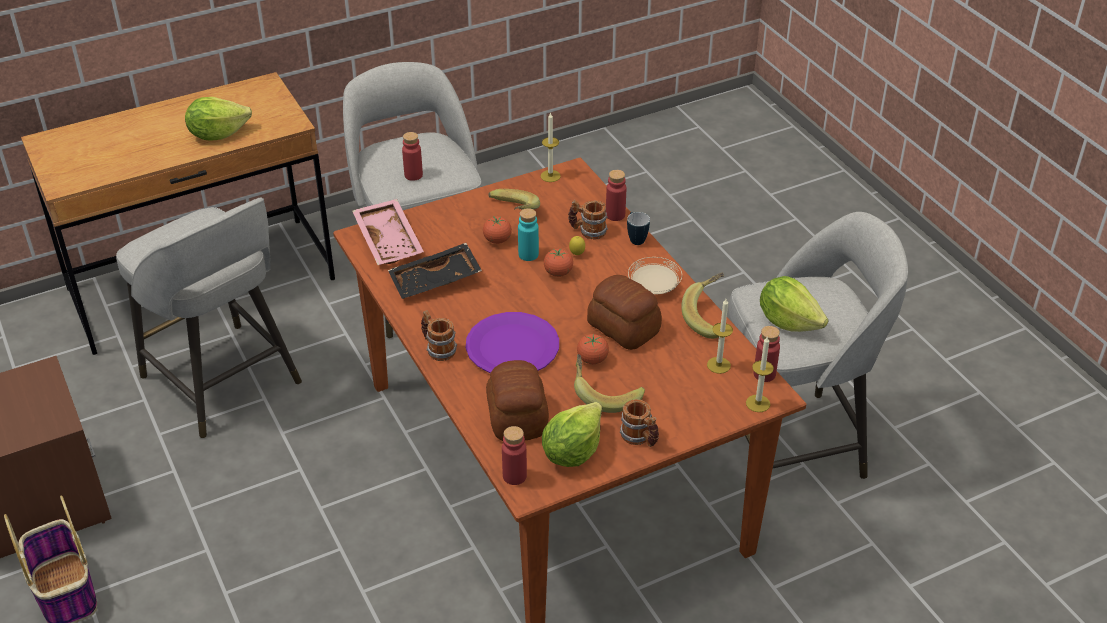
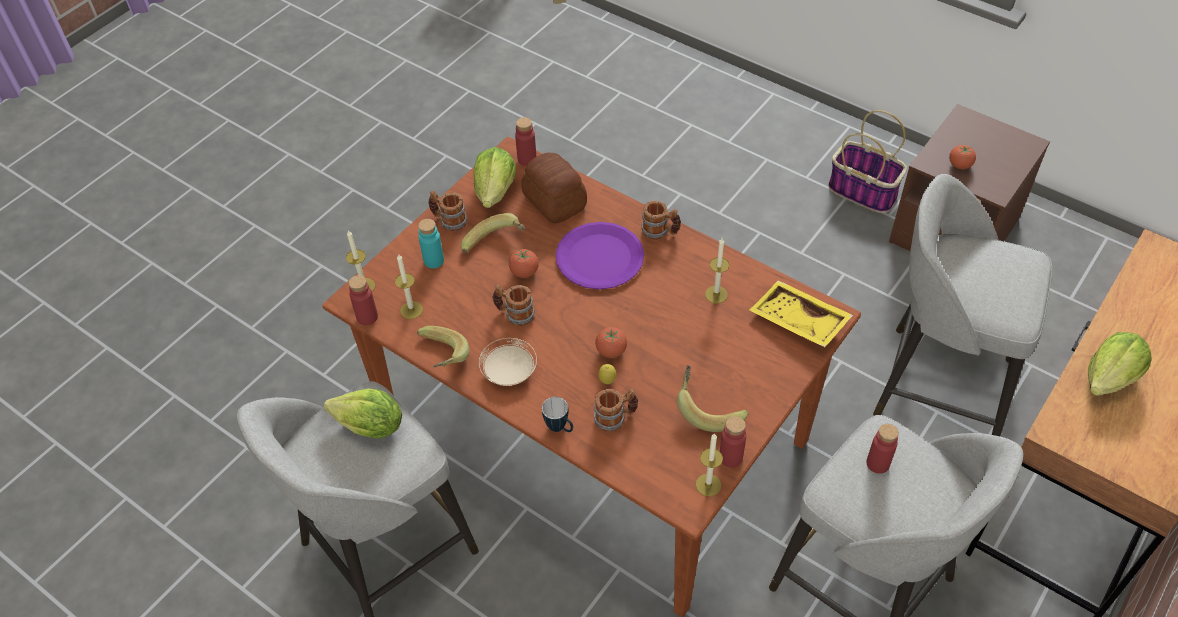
camera: 155 degrees right, 10 degrees up
pink tray [352,199,424,265] -> yellow tray [750,281,853,347]
black tray [388,243,482,299] -> candle [705,238,729,304]
tomato [483,216,512,244] -> tomato moved to [949,145,976,169]
turquoise bottle [518,208,539,261] -> turquoise bottle moved to [418,219,444,268]
bread [587,275,662,350] -> mug [492,285,535,326]
red bottle [606,170,626,221] -> red bottle moved to [720,416,746,468]

